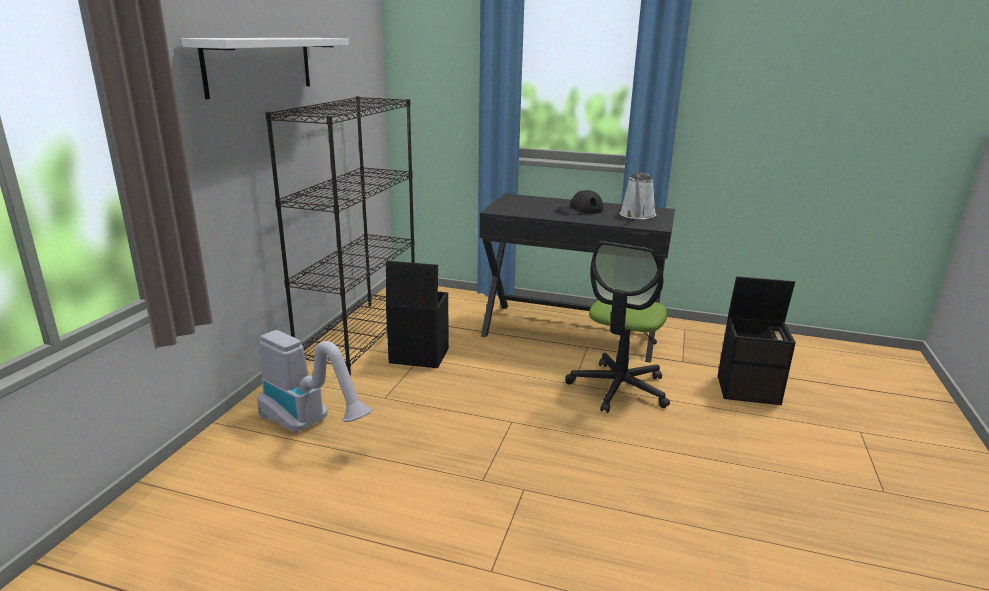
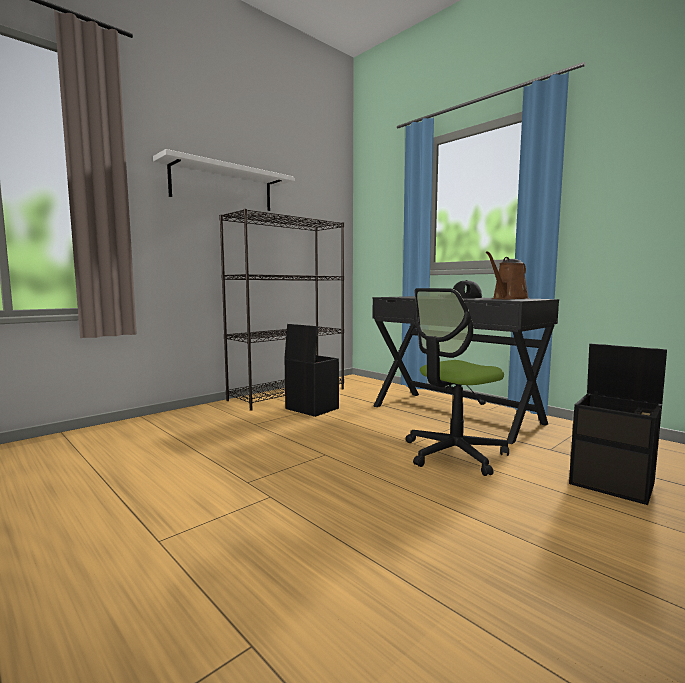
camera: 30 degrees right, 15 degrees down
vacuum cleaner [257,330,373,434] -> none
white watering can [620,173,656,219] -> brown watering can [486,251,529,299]

